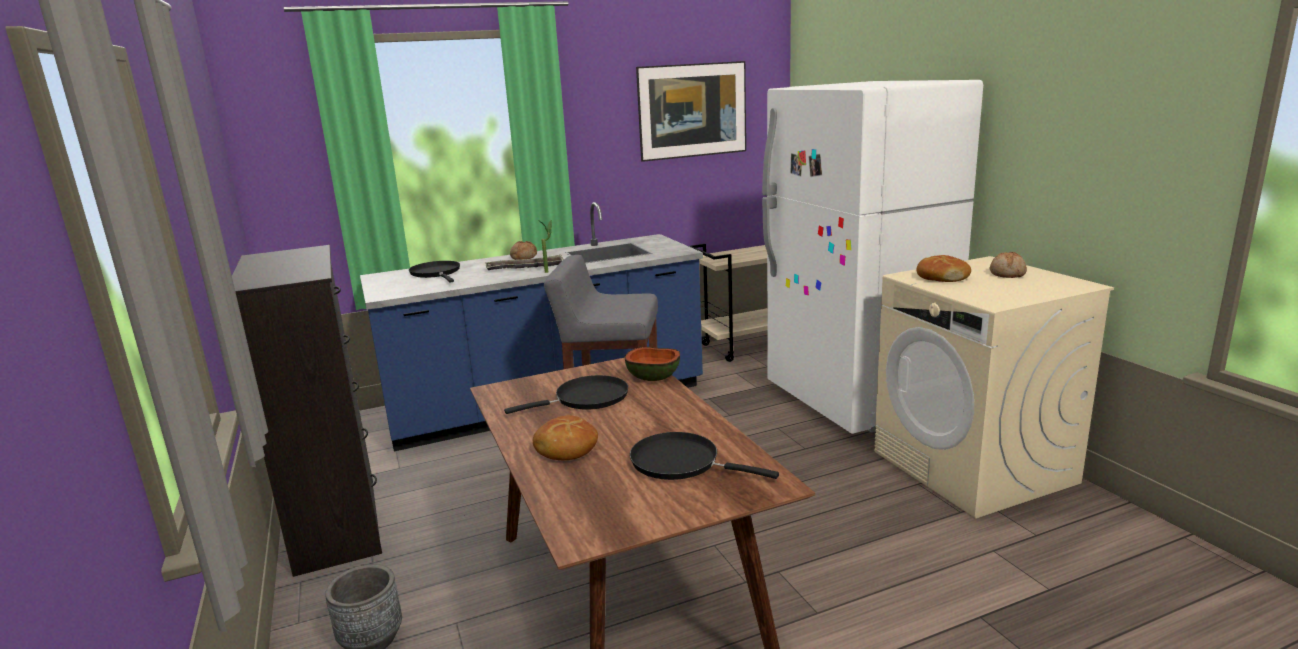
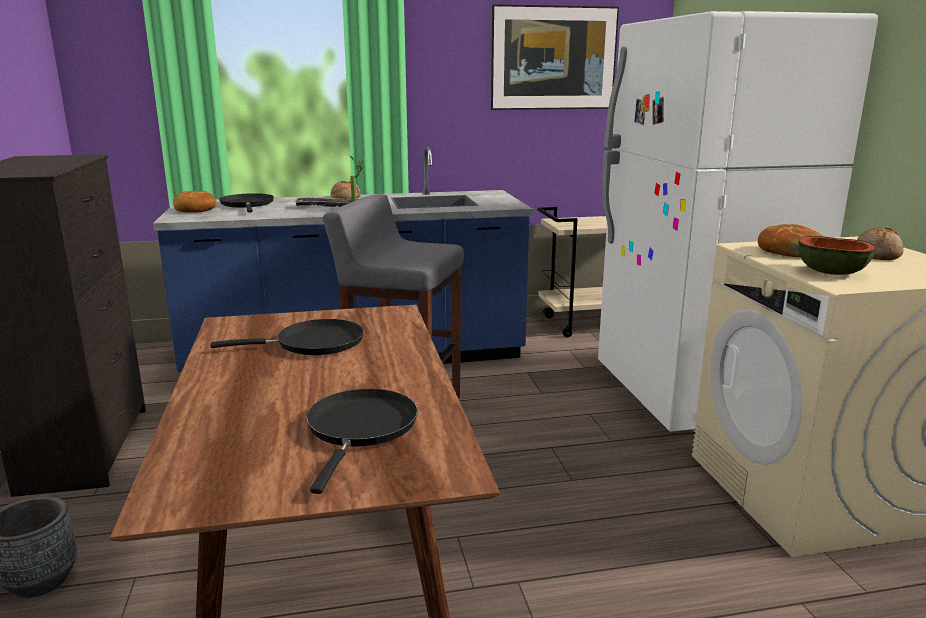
camera: 10 degrees right, 0 degrees up
bread [533,415,598,460] -> bread moved to [173,191,217,213]
bowl [625,347,680,381] -> bowl moved to [798,236,876,275]
black frying pan [630,432,779,480] -> black frying pan turned 60 degrees clockwise [306,389,418,494]

